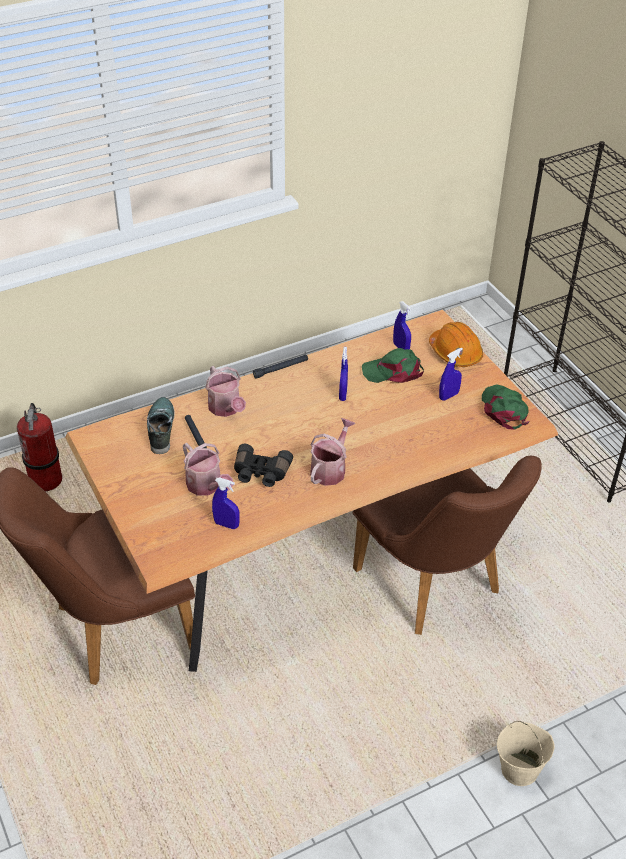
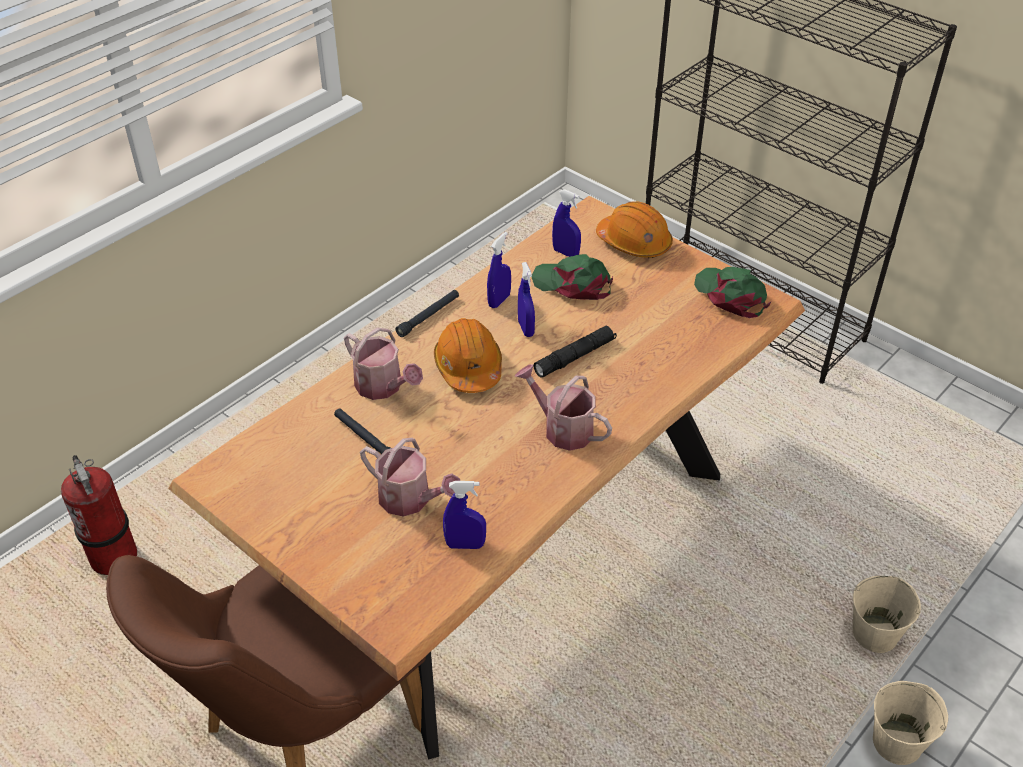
camera: 20 degrees left, 0 degrees up
shoe [147,397,175,454] -> none
black binoculars [234,444,293,487] -> none
watering can [310,418,355,486] -> watering can turned 60 degrees counterclockwise [515,364,612,451]
brown chair [353,456,542,635] -> none
green cap [362,348,424,383] -> green cap turned 45 degrees clockwise [532,254,613,300]
blue spray bottle [439,348,463,401] -> blue spray bottle moved to [487,232,511,308]
none -> orange hard hat [434,318,502,393]
none -> black flashlight [533,325,617,378]
none -> beige bucket [853,576,921,653]

